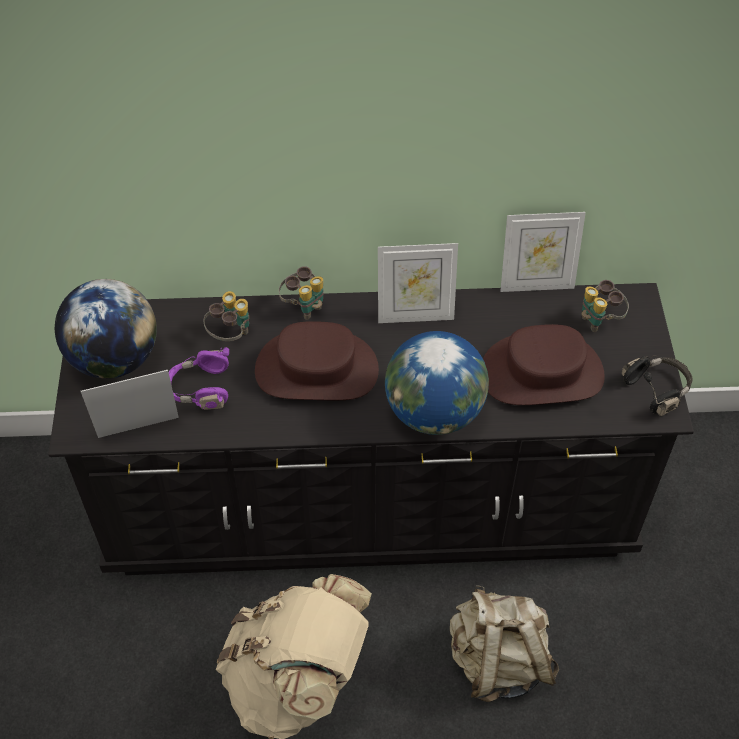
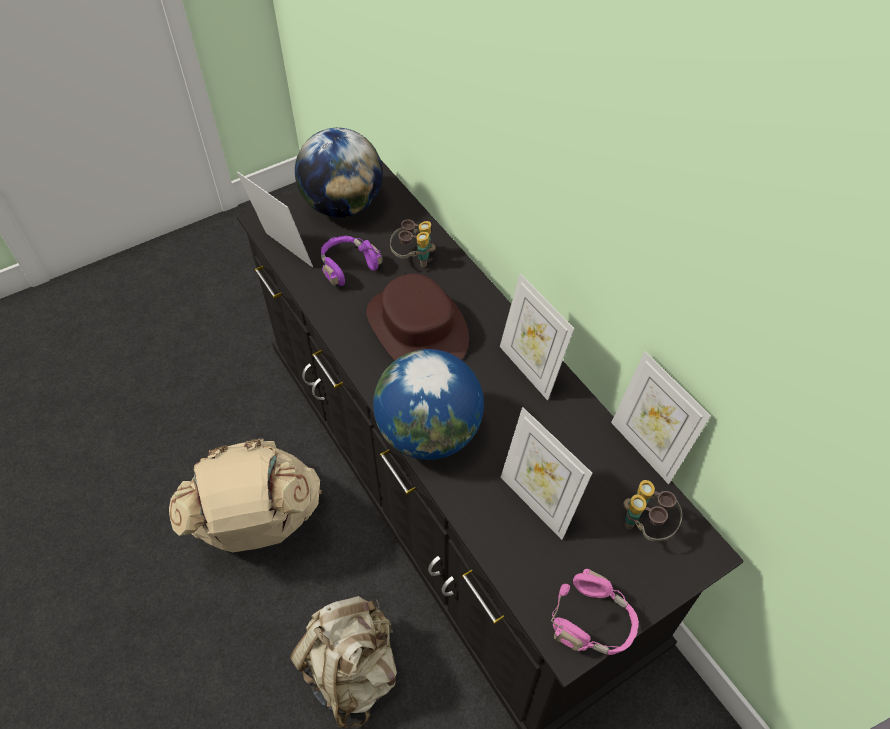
camera: 60 degrees right, 0 degrees up
binoculars [279,266,324,320] -> none
brown hat [483,324,605,405] -> picture frame [501,407,592,540]
black headphones [622,355,693,416] -> pink headphones [551,569,639,655]

